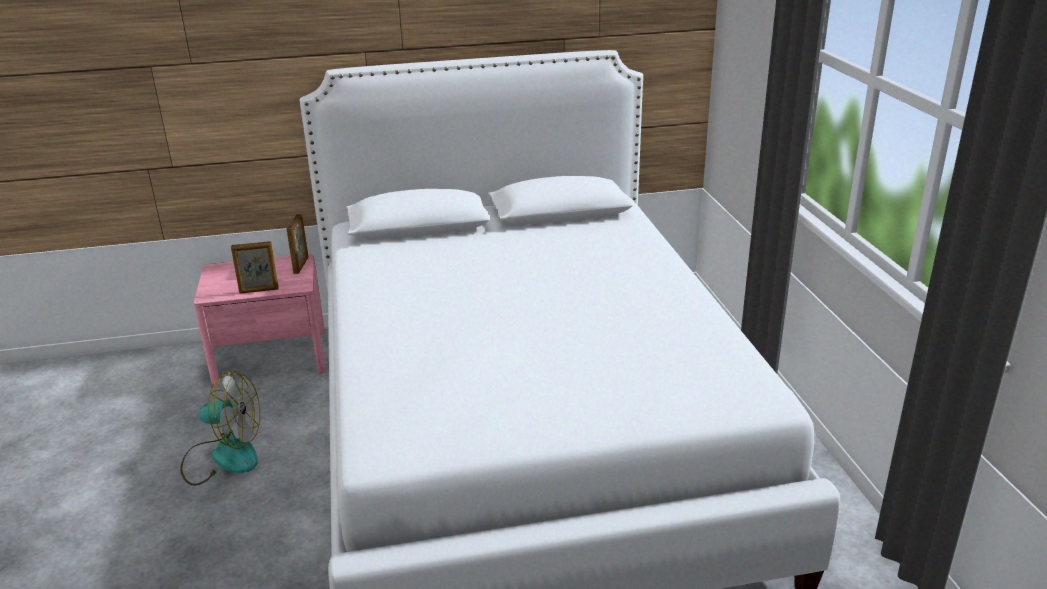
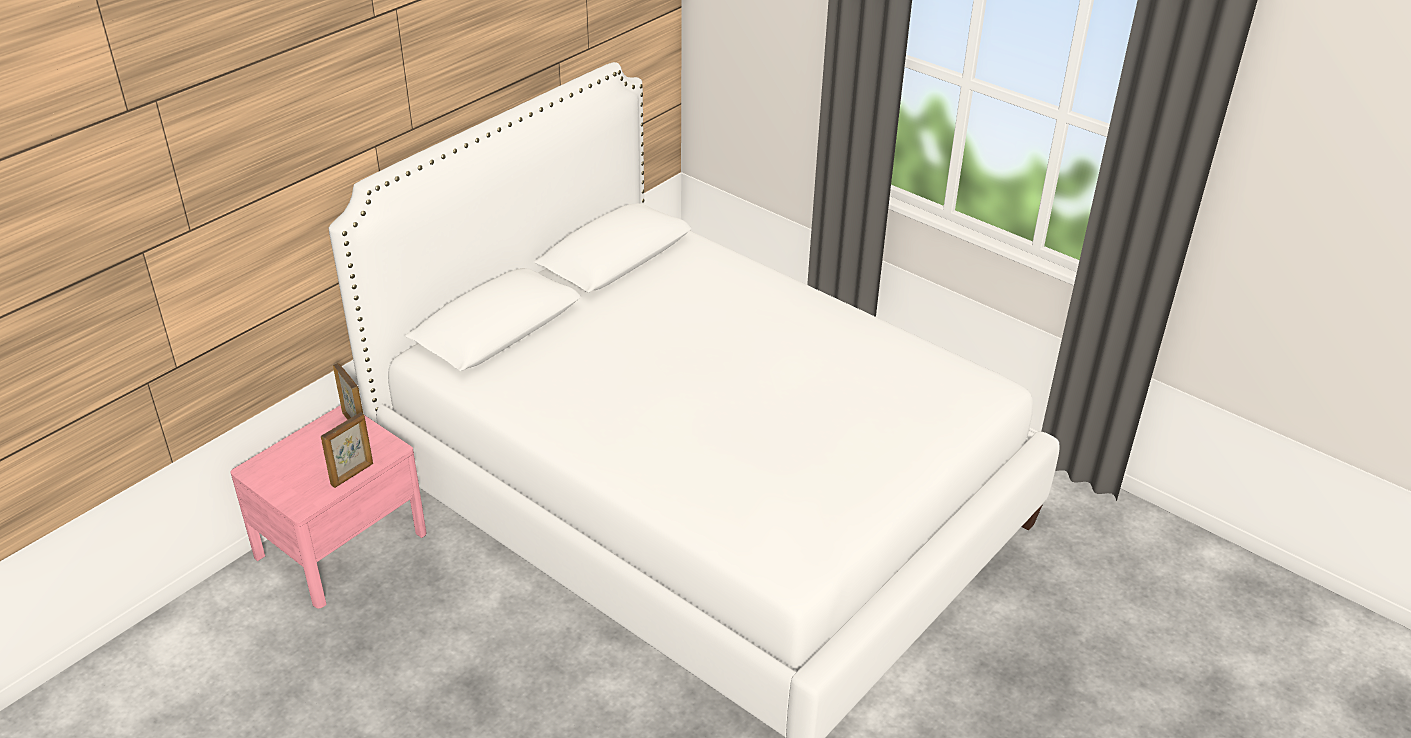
camera: 40 degrees left, 10 degrees up
fan [180,371,260,486] -> none

